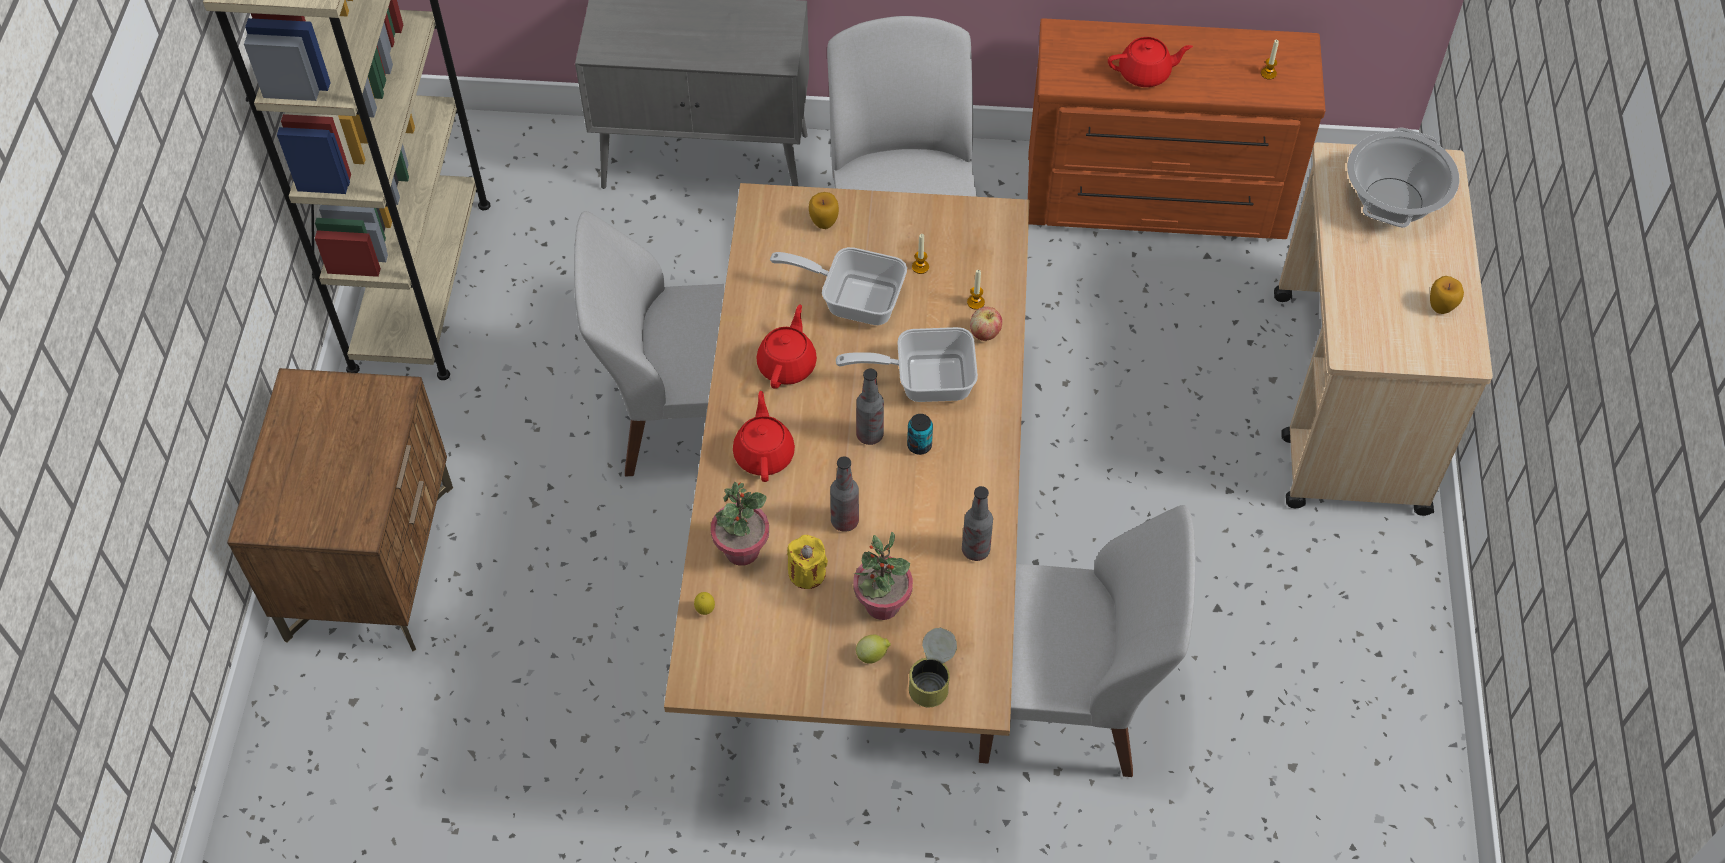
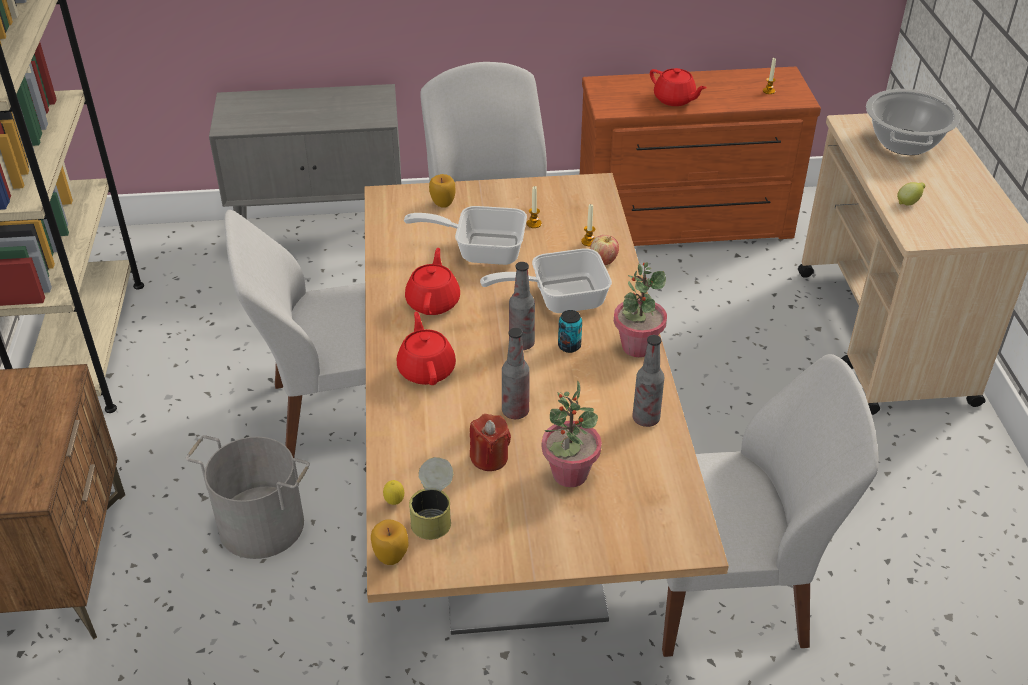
camera: 10 degrees left, 15 degrees down
potted plant [711,482,769,566] -> potted plant moved to [614,262,667,357]
yellow candle [787,535,828,589] -> red candle [470,414,511,471]
lemon [856,635,891,664] -> lemon moved to [897,182,925,205]
can [909,628,957,707] -> can moved to [409,457,454,540]
red teapot [1108,37,1193,87] -> red teapot turned 60 degrees clockwise [650,68,707,106]
apple [1430,276,1464,314] -> apple moved to [371,519,408,565]
none -> grey bucket [186,435,310,559]

